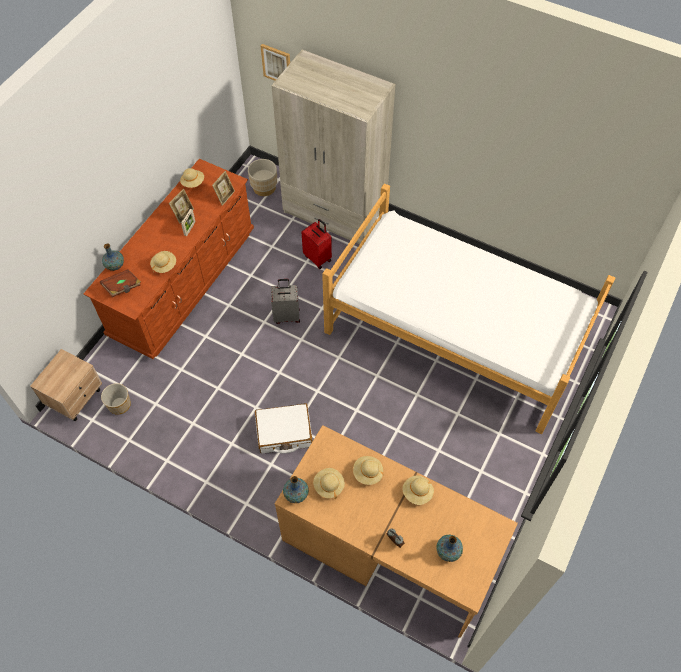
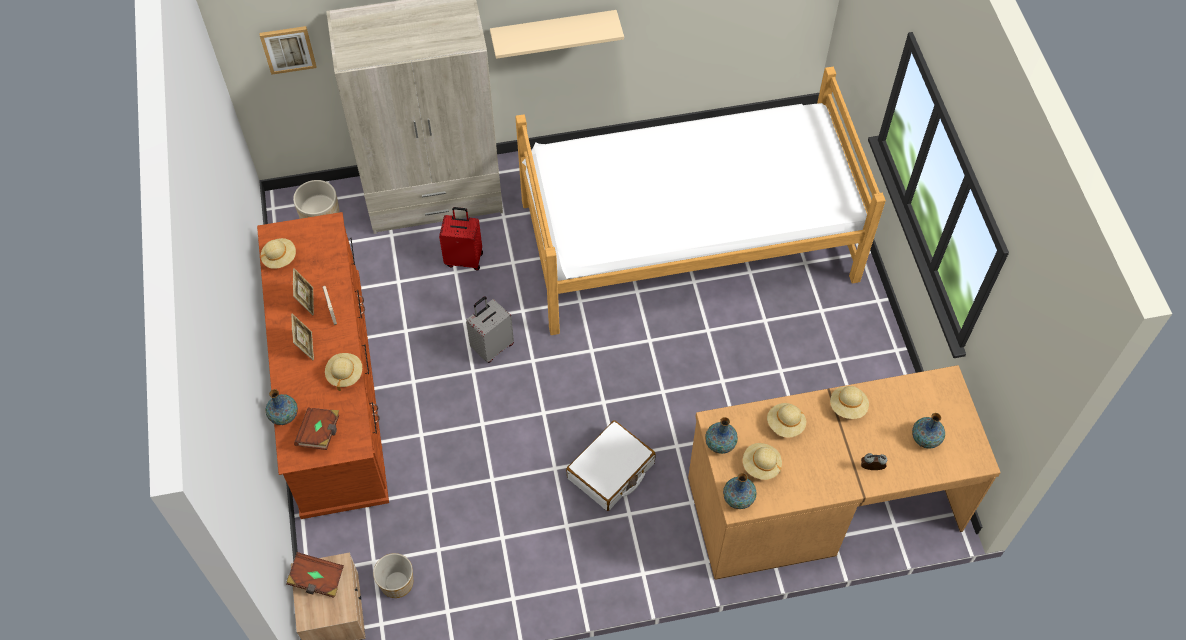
camera: 40 degrees left, 0 degrees up
picture frame [212,171,235,206] -> picture frame moved to [291,314,314,360]
none -> brown book [286,552,344,598]
none -> beige shelf [490,10,624,59]
none -> vase [705,417,738,454]

